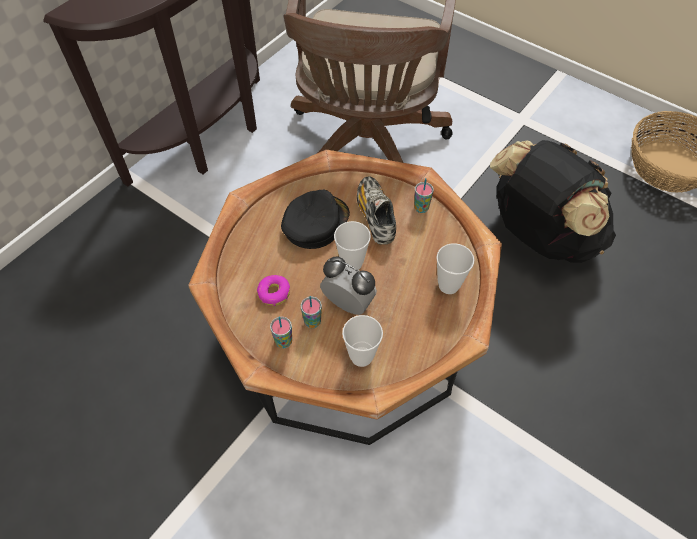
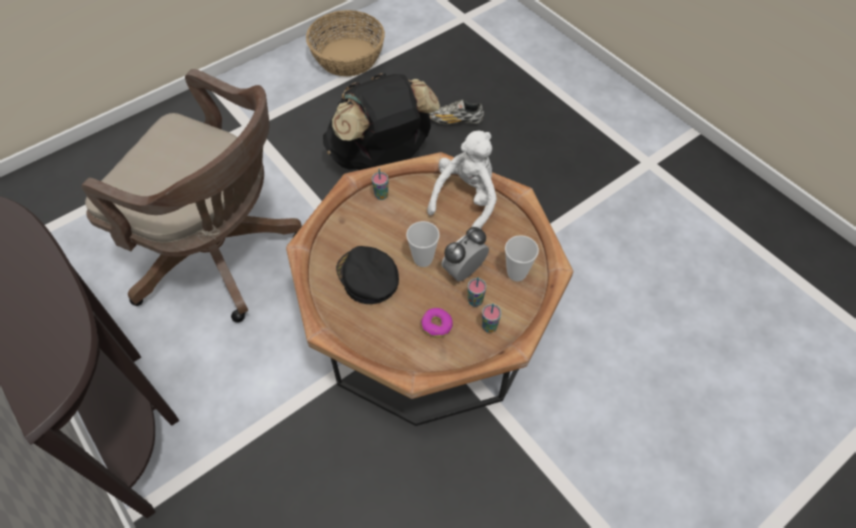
camera: 75 degrees left, 0 degrees up
shoe [357,176,396,245] -> shoe moved to [429,100,484,125]
cup [436,243,474,294] -> white plush toy [427,131,497,228]

